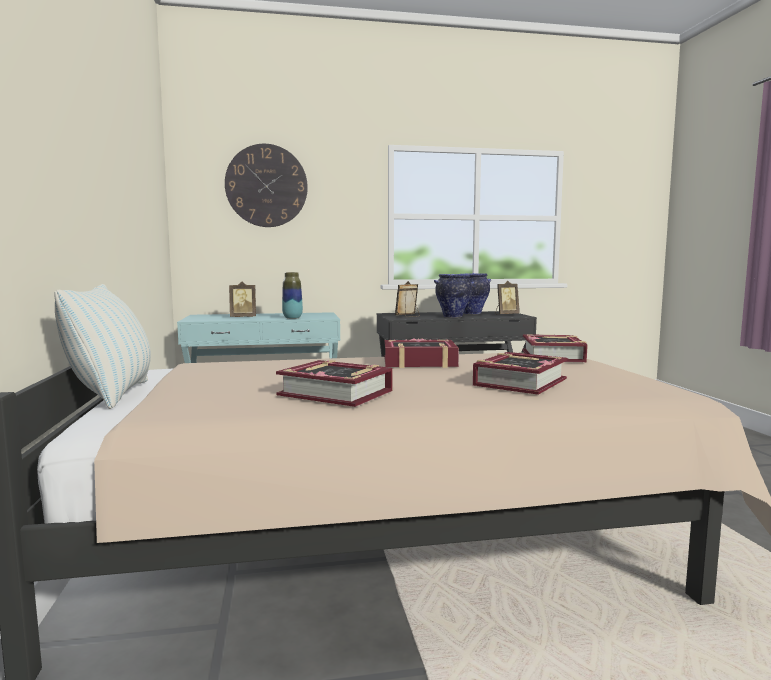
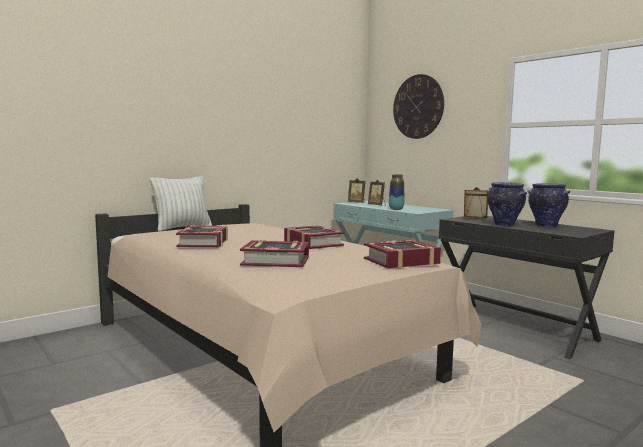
camera: 60 degrees right, 0 degrees up
picture frame [495,281,519,314] -> picture frame moved to [348,178,365,203]

